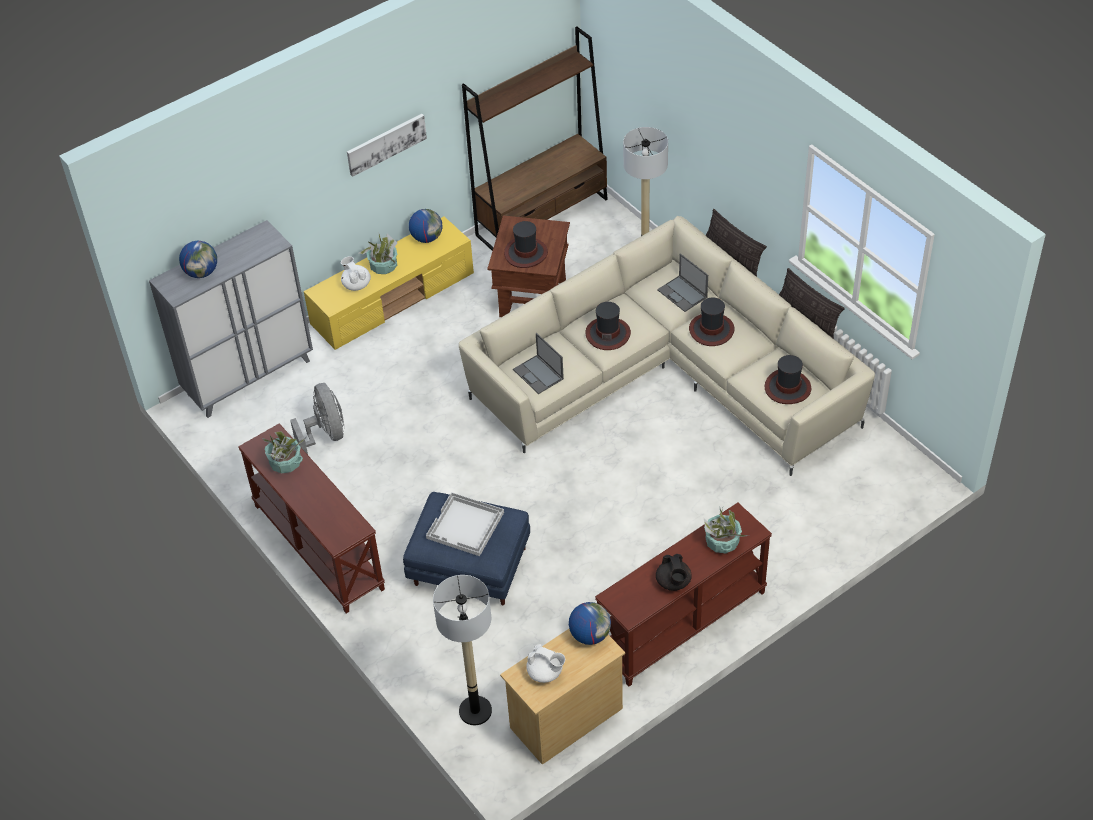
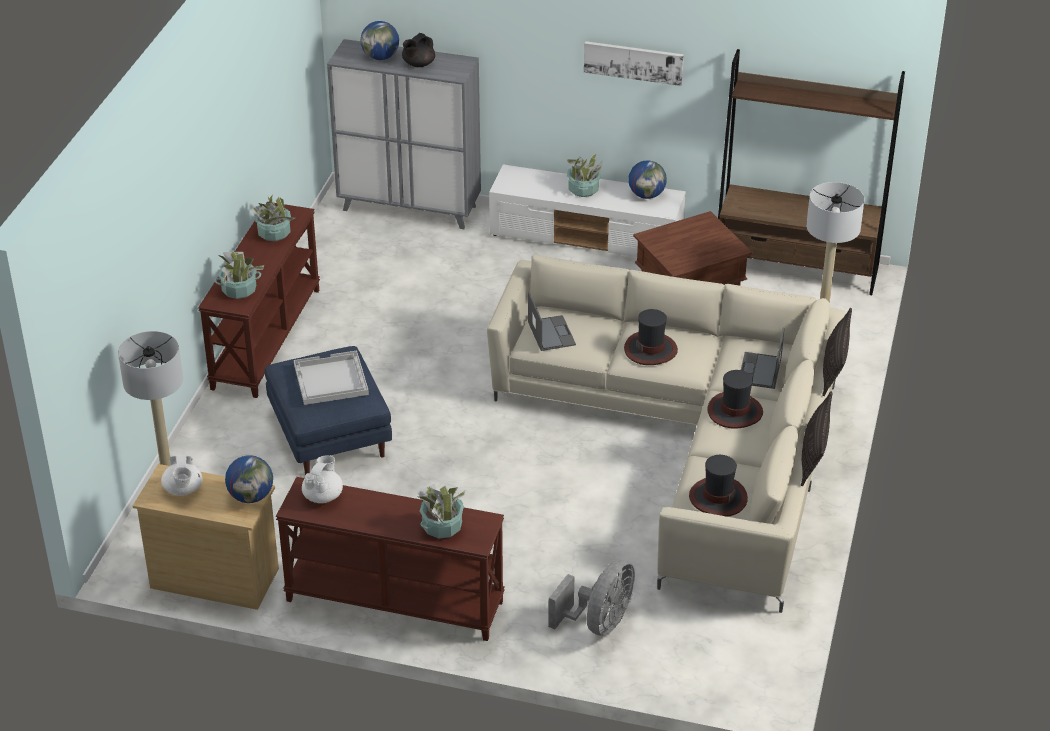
camera: 50 degrees right, 10 degrees down
grey fan [290,383,344,455] -> grey fan moved to [548,559,635,636]
yellow tv stand [304,217,474,350] -> white tv stand [489,165,686,257]
white teapot [341,256,371,291] -> white teapot moved to [302,456,343,503]
hat [504,221,548,268] -> none
laptop [513,333,564,394] -> laptop turned 150 degrees clockwise [528,292,576,351]
black teapot [656,554,692,591] -> black teapot moved to [402,33,435,67]
none -> potted plant [215,250,264,299]

